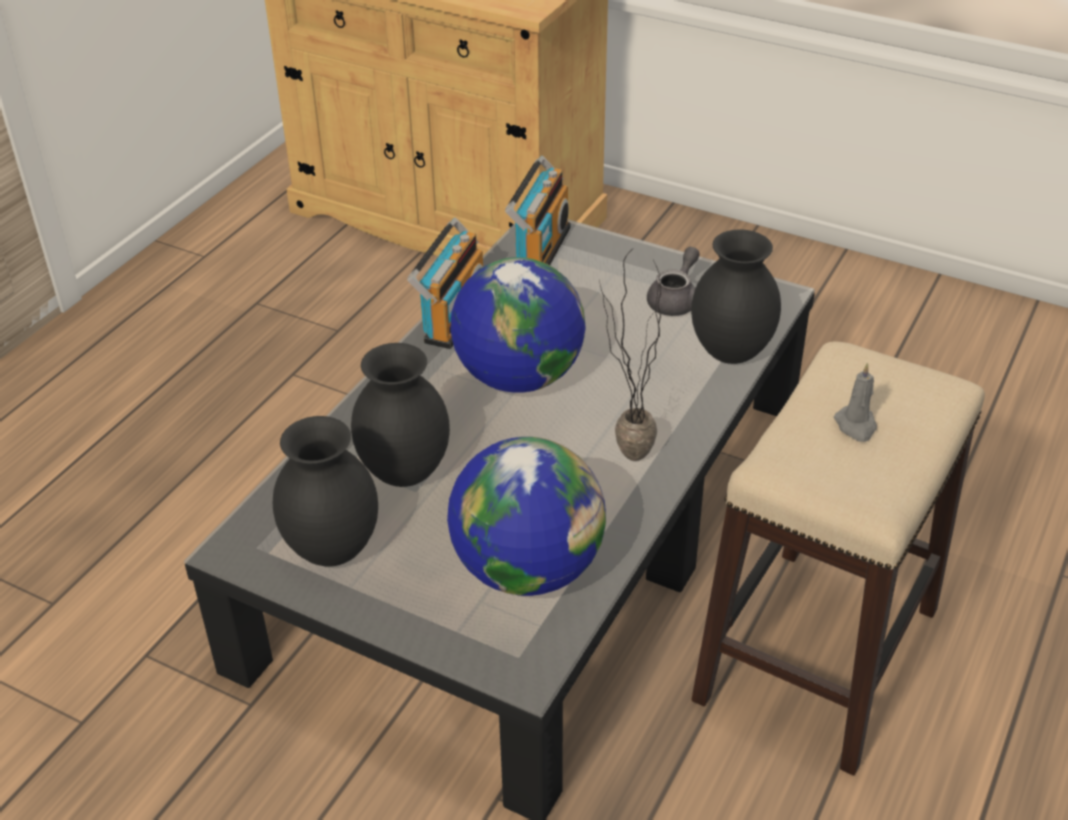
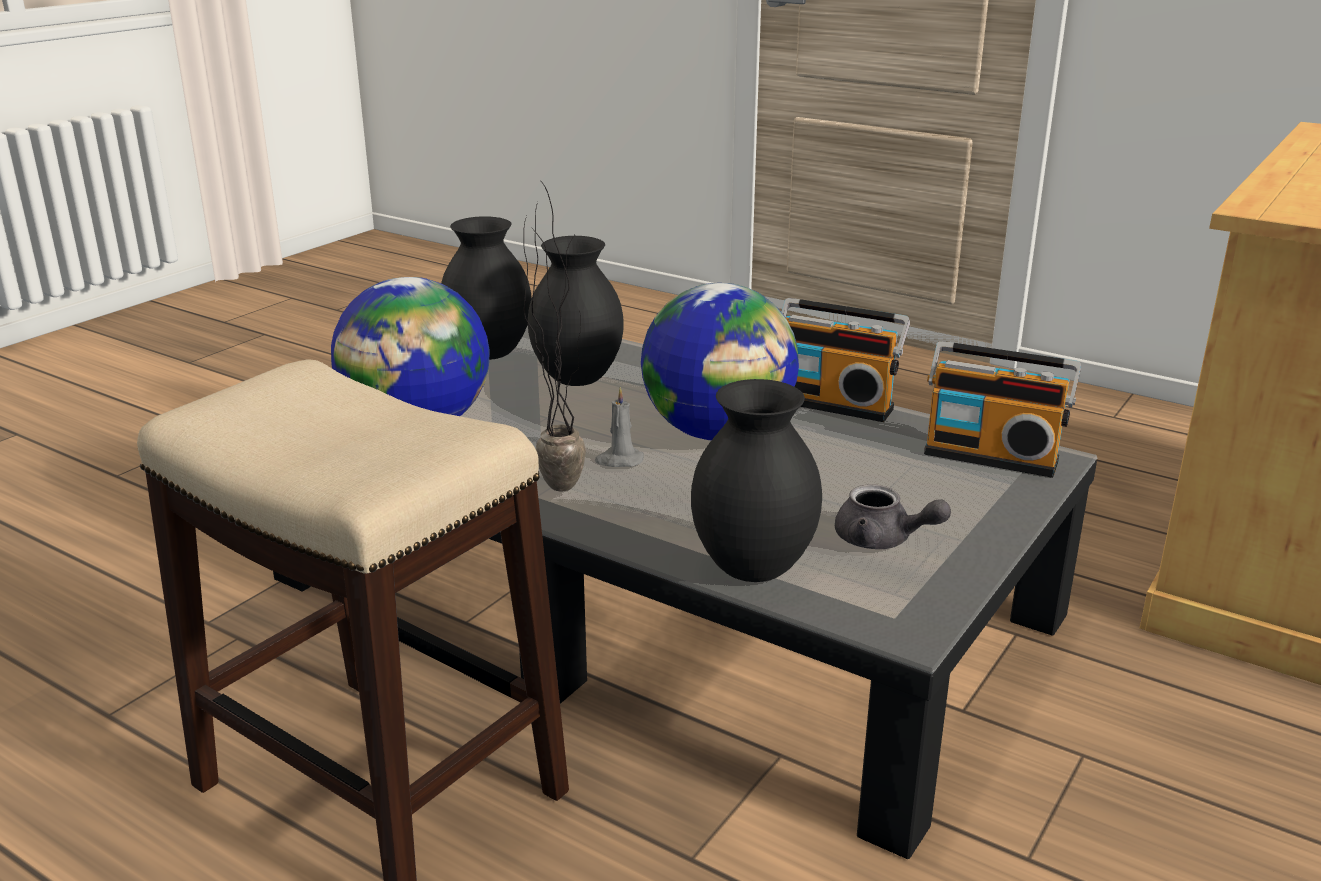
camera: 95 degrees right, 15 degrees down
grey candle [834,362,877,442] -> grey candle moved to [595,387,644,467]

